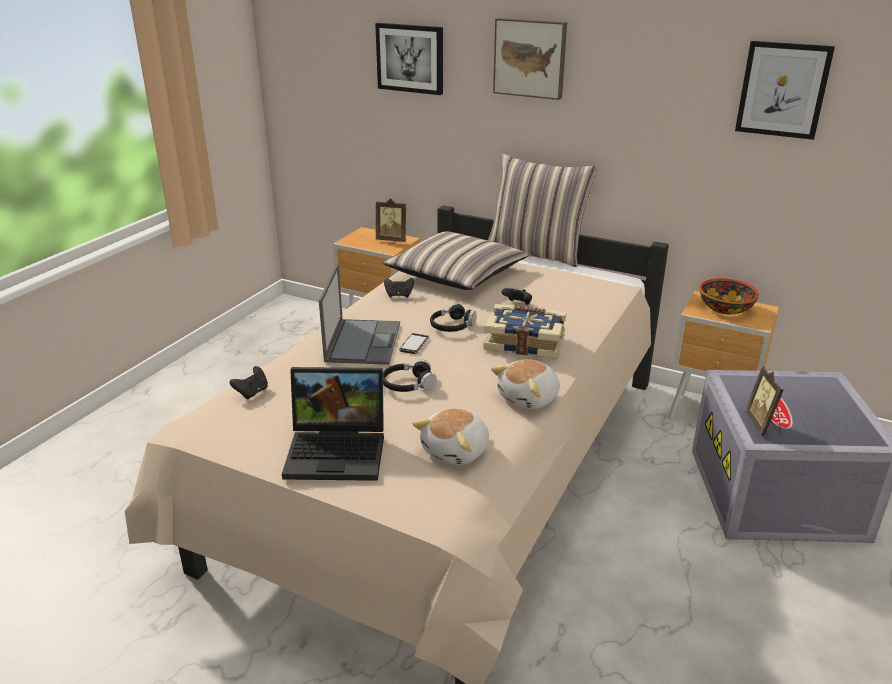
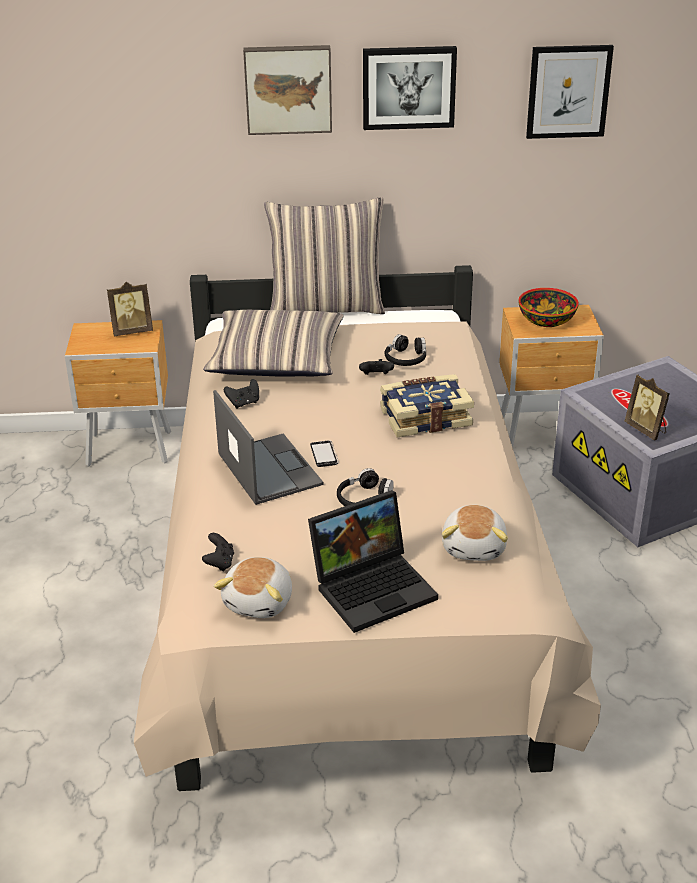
camera: 30 degrees left, 5 degrees up
picture [375,23,443,95] -> picture moved to [363,46,457,130]
black headphones [430,303,477,332] -> black headphones moved to [385,334,426,366]
plush toy [491,359,560,410] -> plush toy moved to [214,557,292,618]

